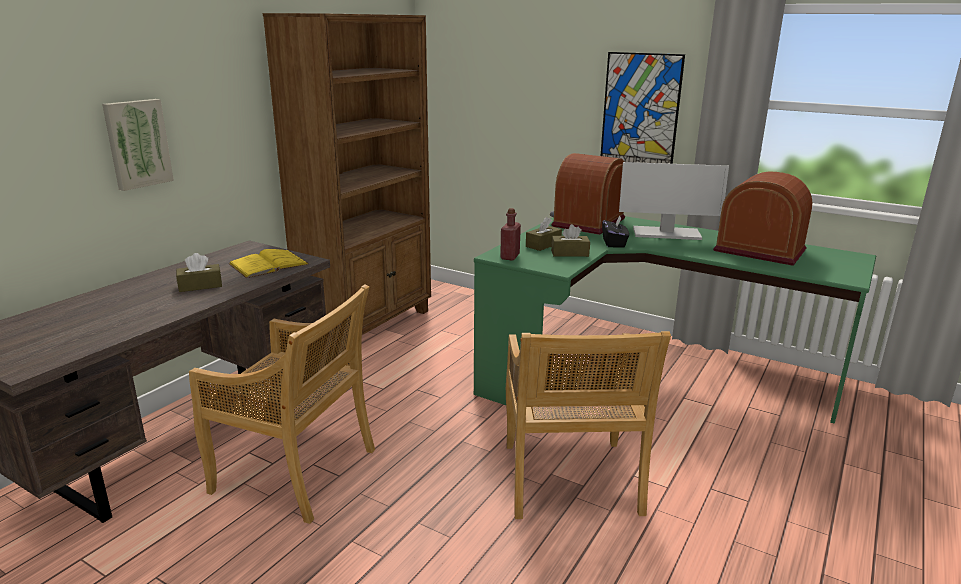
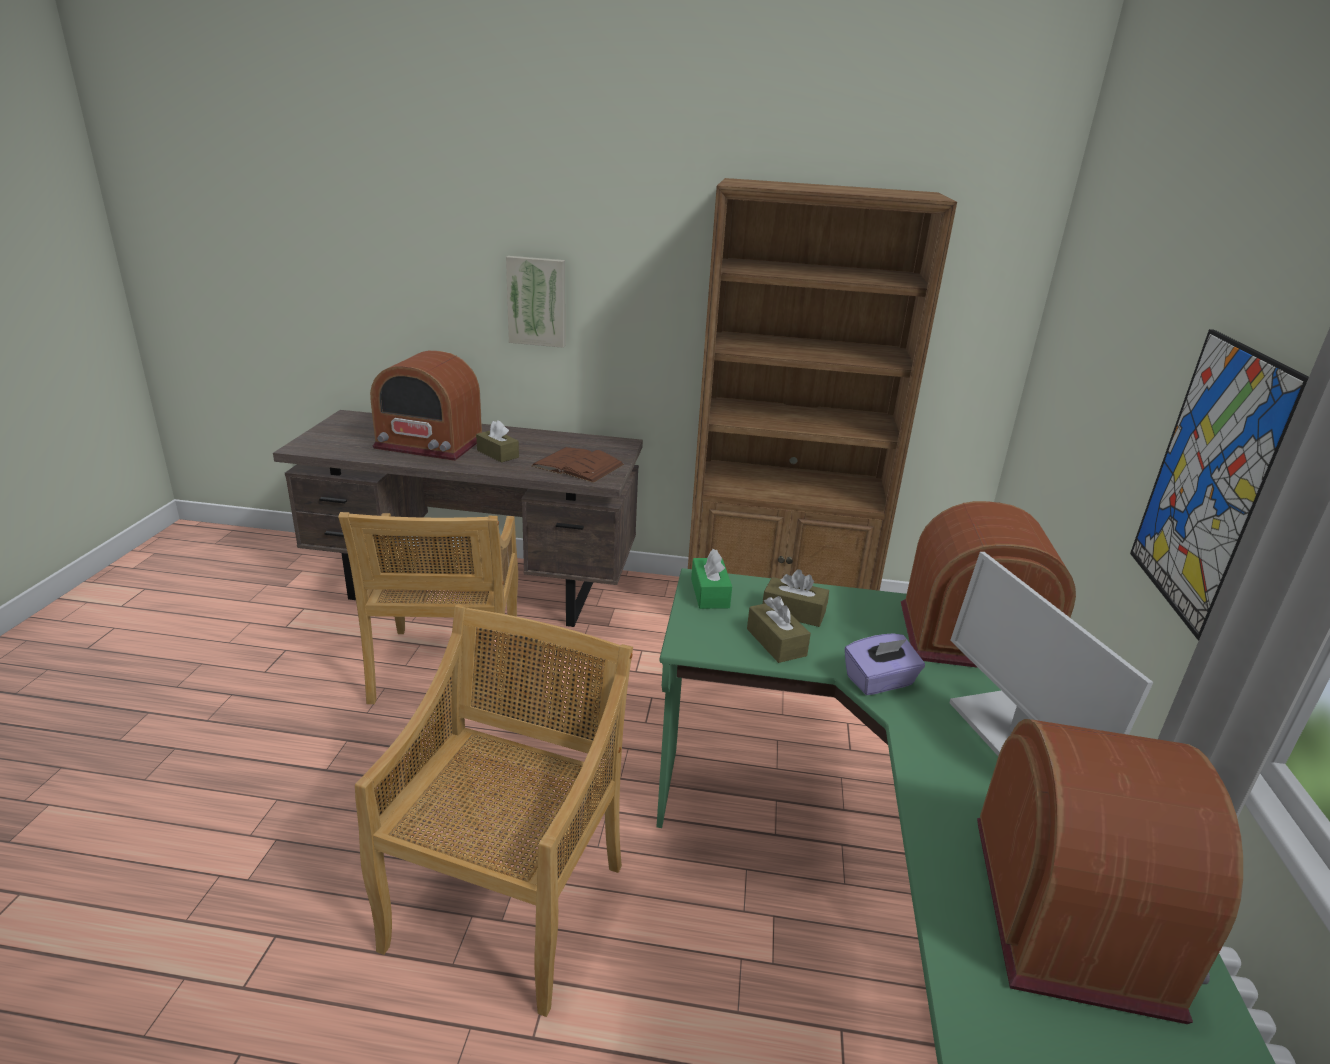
camera: 65 degrees right, 5 degrees up
yellow book [229,249,309,278] -> brown book [531,447,624,483]
red bottle [500,208,521,260] -> green tissue box [691,549,732,609]
beige chair [506,331,671,519] -> beige chair turned 135 degrees clockwise [355,604,633,1017]
black tissue box [602,215,629,248] -> purple tissue box [844,633,925,695]
none -> radio [370,350,482,461]

